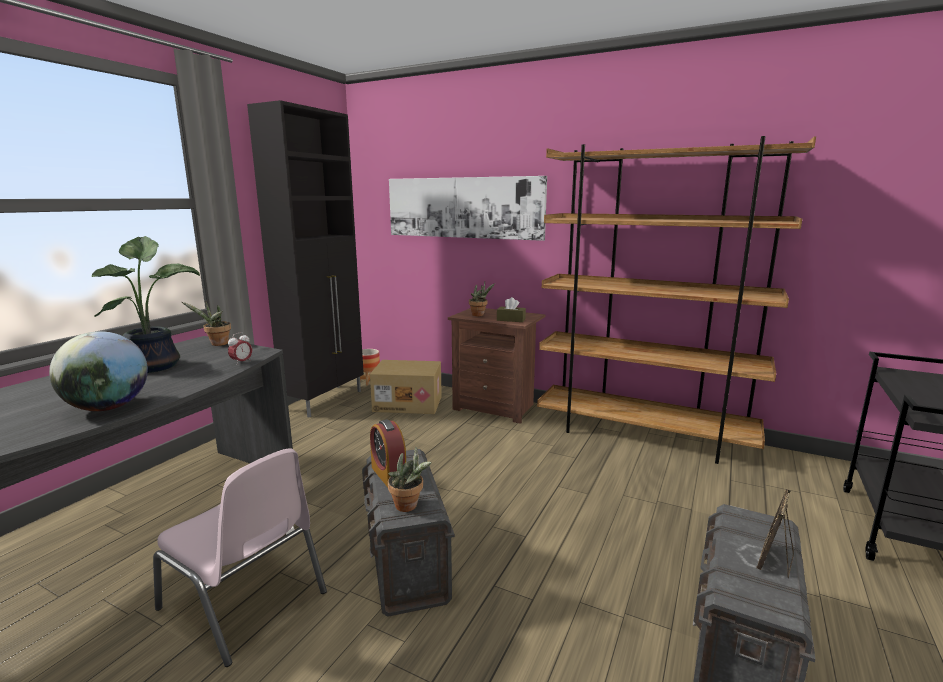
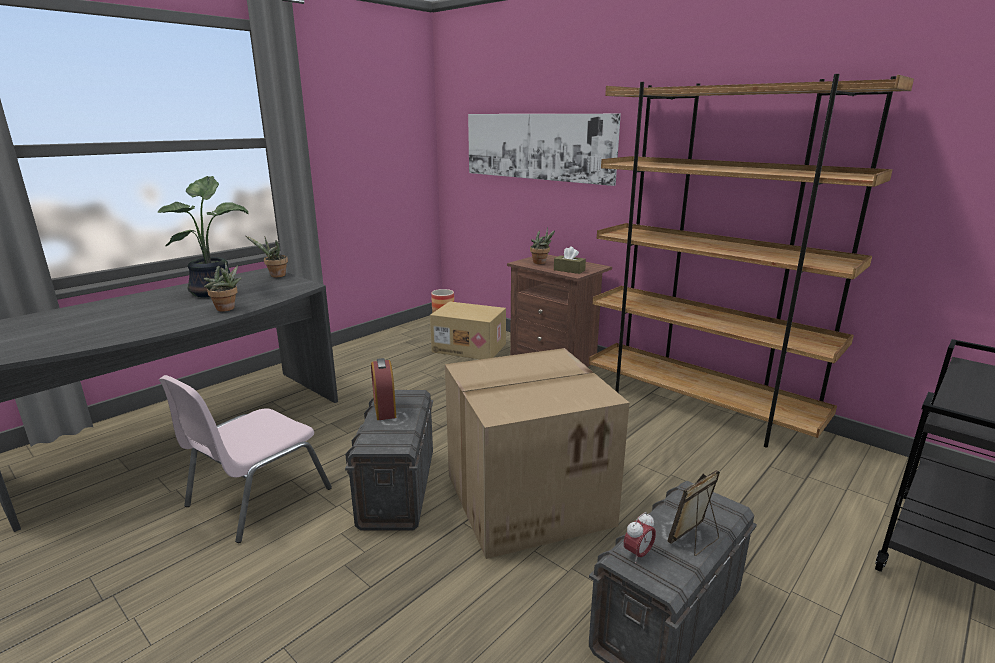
camera: 15 degrees right, 5 degrees up
globe [49,331,148,411] -> none
pink chair [153,449,327,667] -> pink chair turned 75 degrees clockwise [159,375,332,543]
alarm clock [228,332,252,364] -> alarm clock moved to [624,512,656,563]
black cabinet [247,100,364,418] -> none
potted plant [388,447,431,512] -> potted plant moved to [204,261,242,312]
none -> cardboard box [445,348,630,559]

